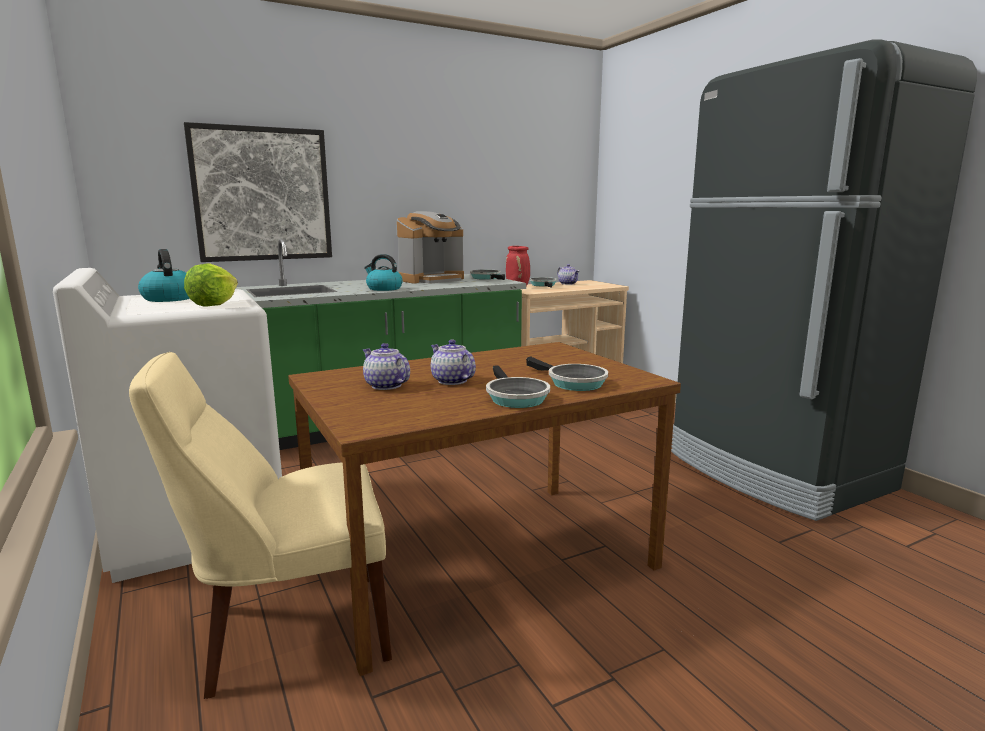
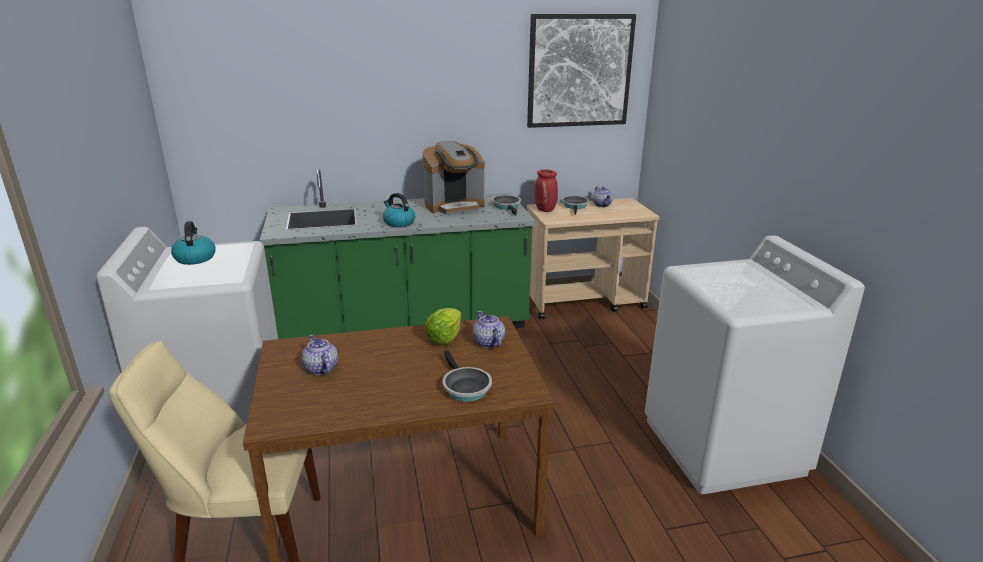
camera: 15 degrees right, 10 degrees up
picture [184,122,332,262] -> picture moved to [527,14,636,128]
lettuce [184,263,238,307] -> lettuce moved to [424,308,462,345]
teapot [431,340,476,385] -> teapot moved to [473,311,505,348]
frying pan [486,365,550,408] -> none
black fridge [671,39,977,521] -> white washing machine [645,235,865,494]

